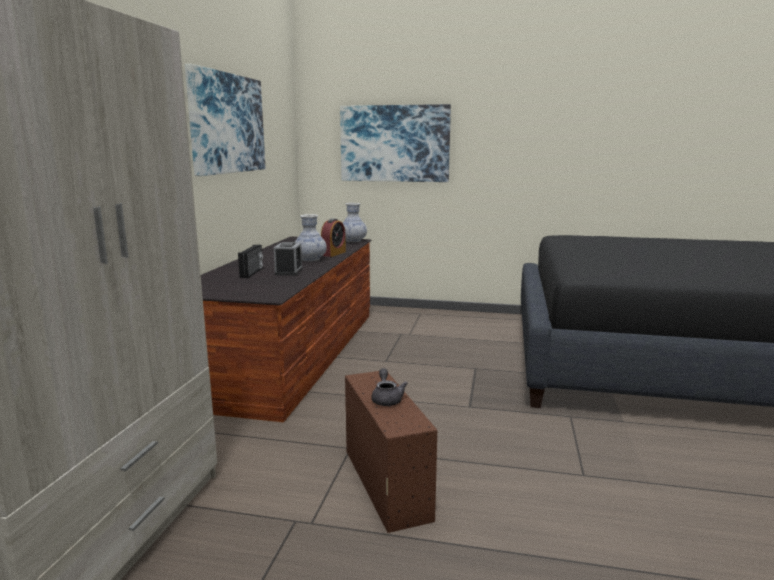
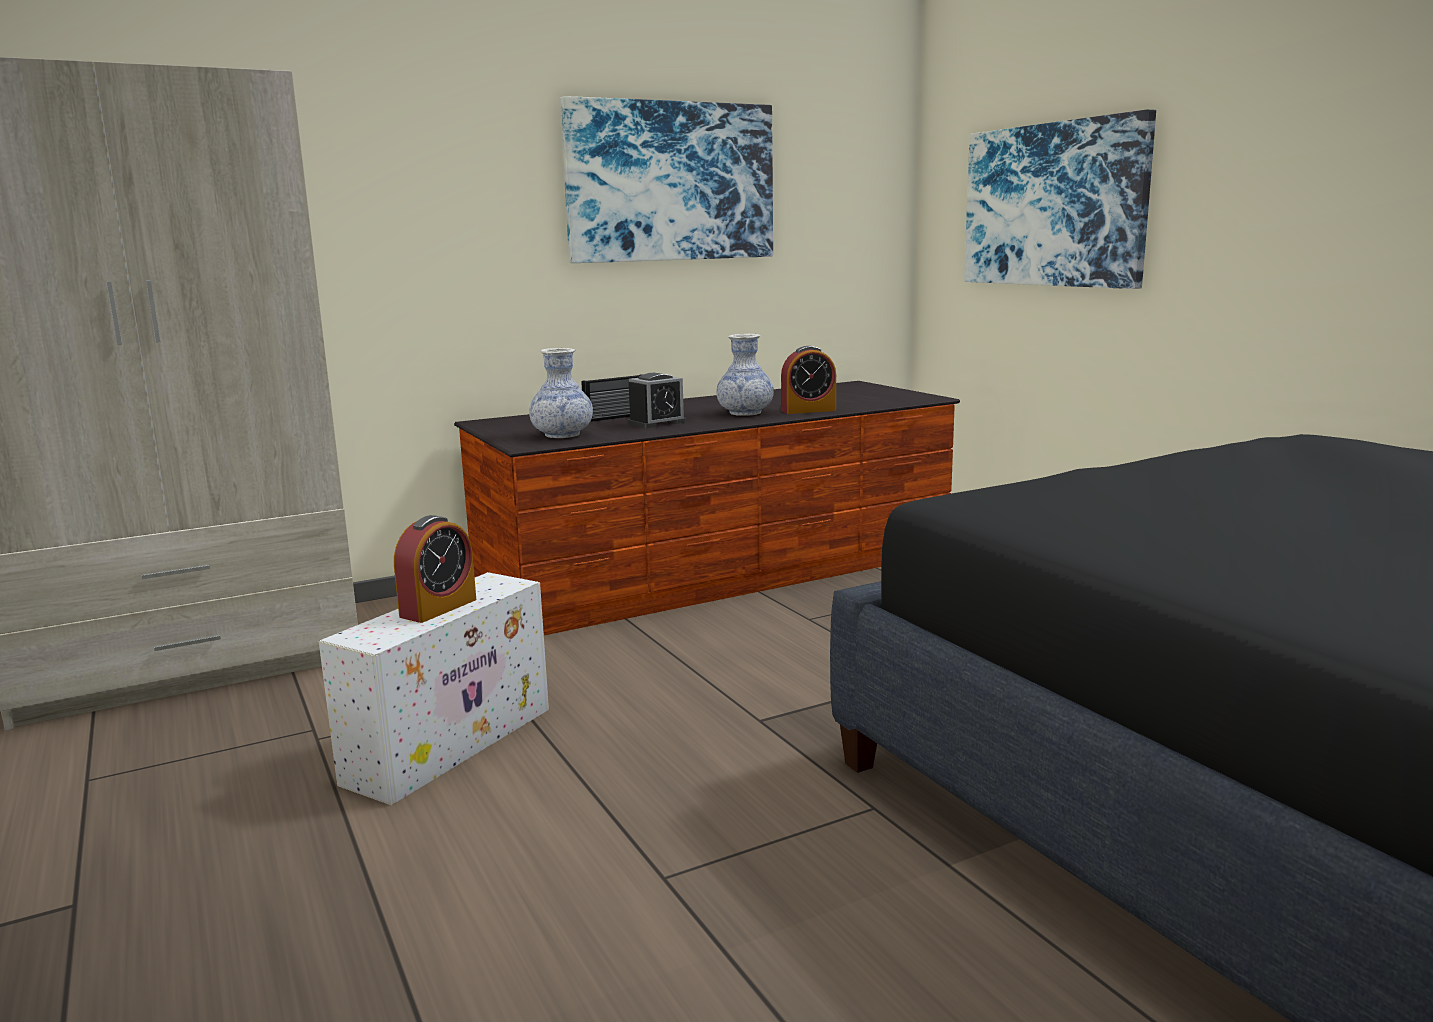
camera: 50 degrees right, 0 degrees up
vase [343,203,367,242] -> vase moved to [529,348,593,438]
brown storage box [345,371,437,533] -> white storage box [319,572,549,805]
grey teapot [371,368,408,406] -> alarm clock [394,515,476,623]

